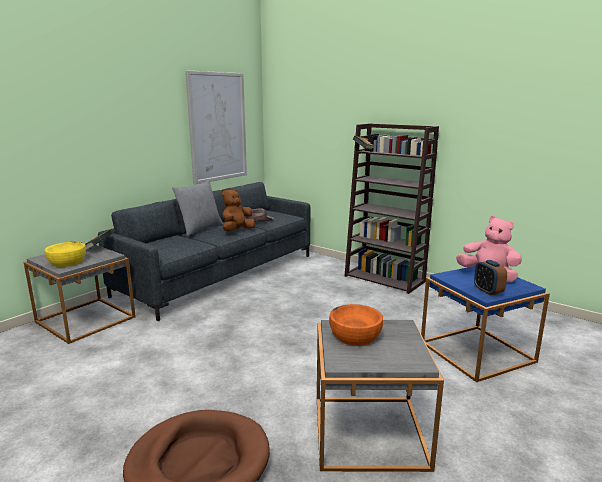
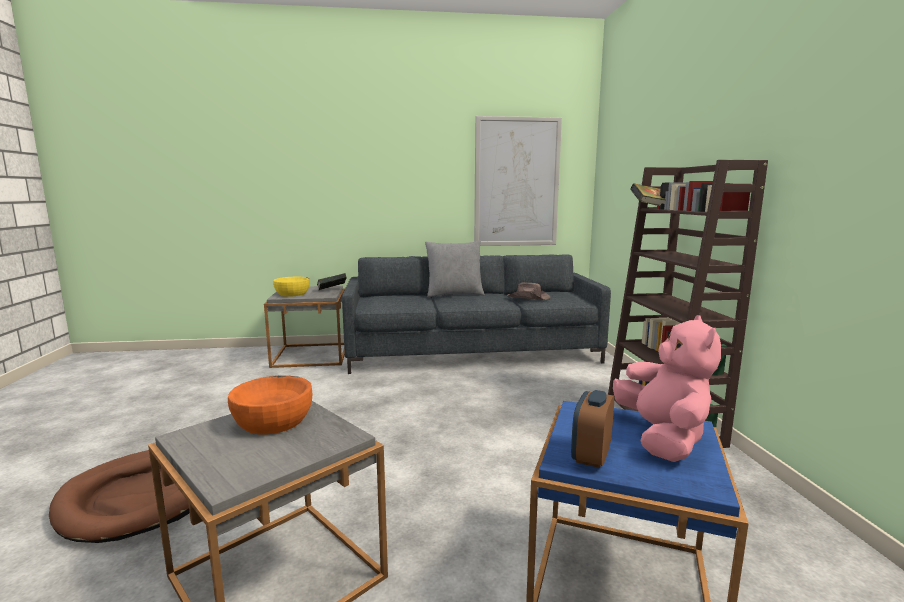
camera: 45 degrees right, 5 degrees down
brown plush toy [221,189,255,231] -> none

